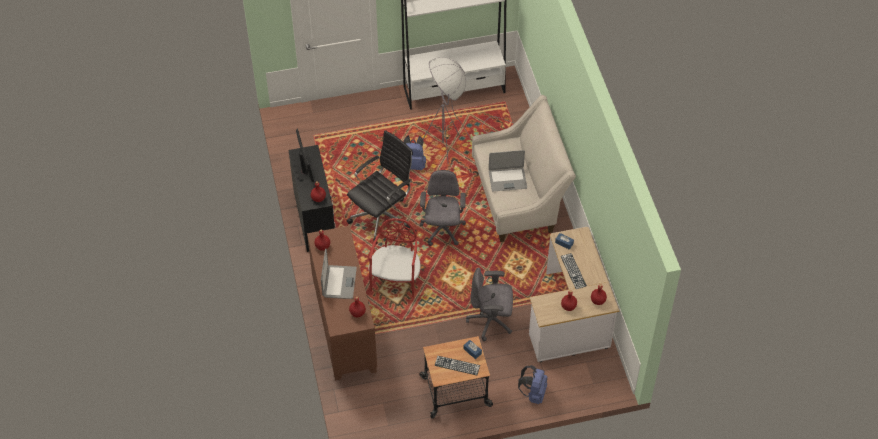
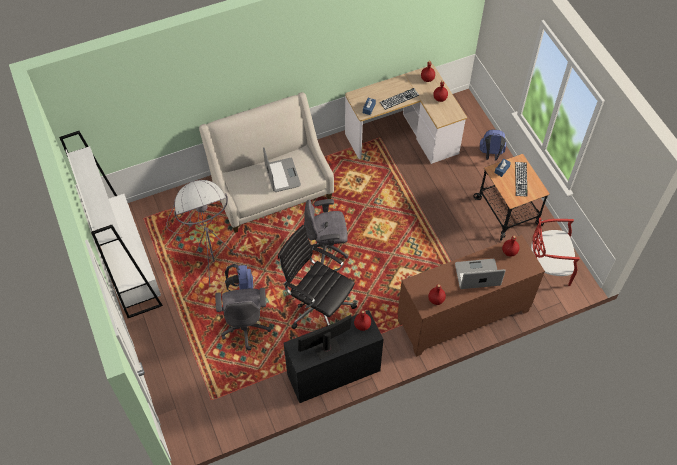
camera: 100 degrees left, 5 degrees up
red chair [368,218,421,297] -> red chair moved to [531,218,580,286]
grey office chair [466,268,513,341] -> grey office chair moved to [215,288,271,350]

